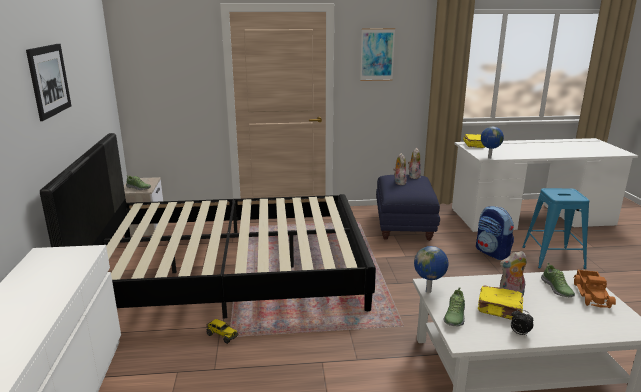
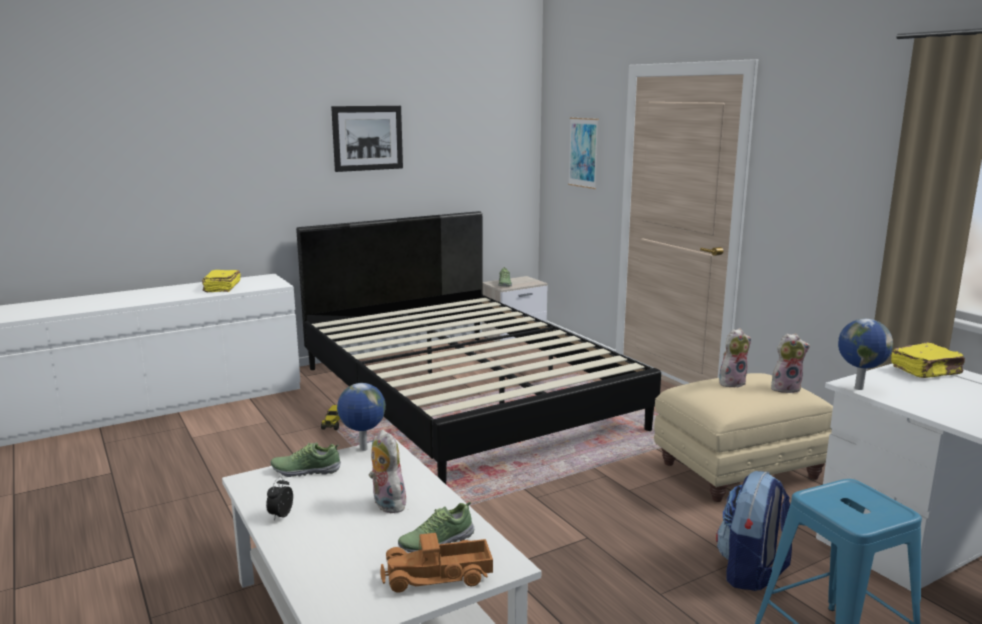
camera: 65 degrees right, 5 degrees down
picture [360,28,395,81] -> picture moved to [568,118,599,189]
blue ottoman [376,175,440,241] -> beige ottoman [654,373,833,502]
yellow book [478,285,523,320] -> yellow book moved to [202,270,241,292]

